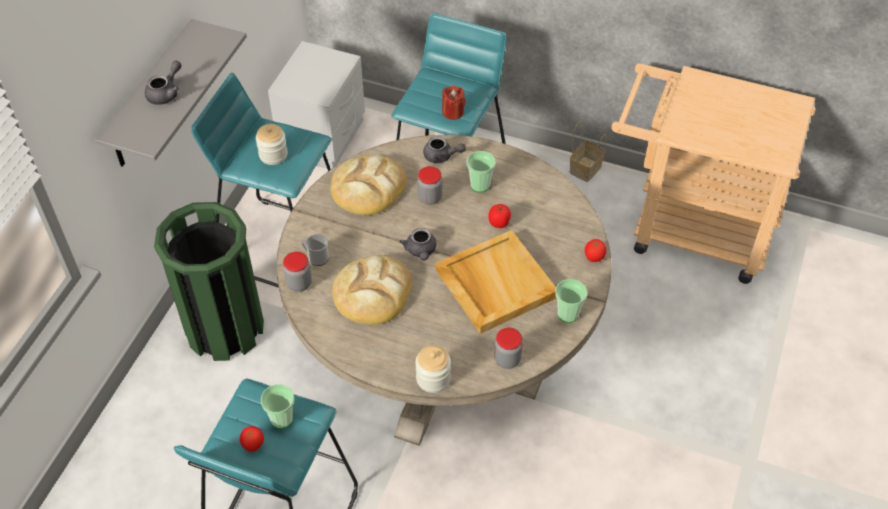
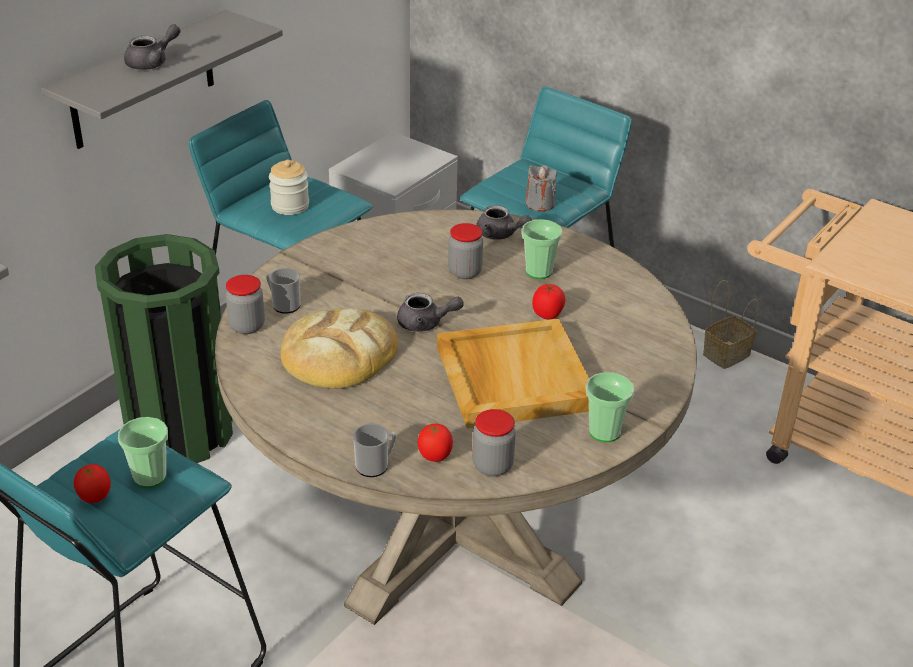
camera: 15 degrees right, 15 degrees down
bread [331,155,406,215] -> none
grey teapot [399,228,436,261] -> grey teapot turned 90 degrees counterclockwise [397,293,464,332]
jar [416,345,451,393] -> mug [353,424,396,477]
red candle [442,85,465,120] -> grey candle [525,165,557,212]
tomato [585,239,606,262] -> tomato moved to [418,424,453,462]

